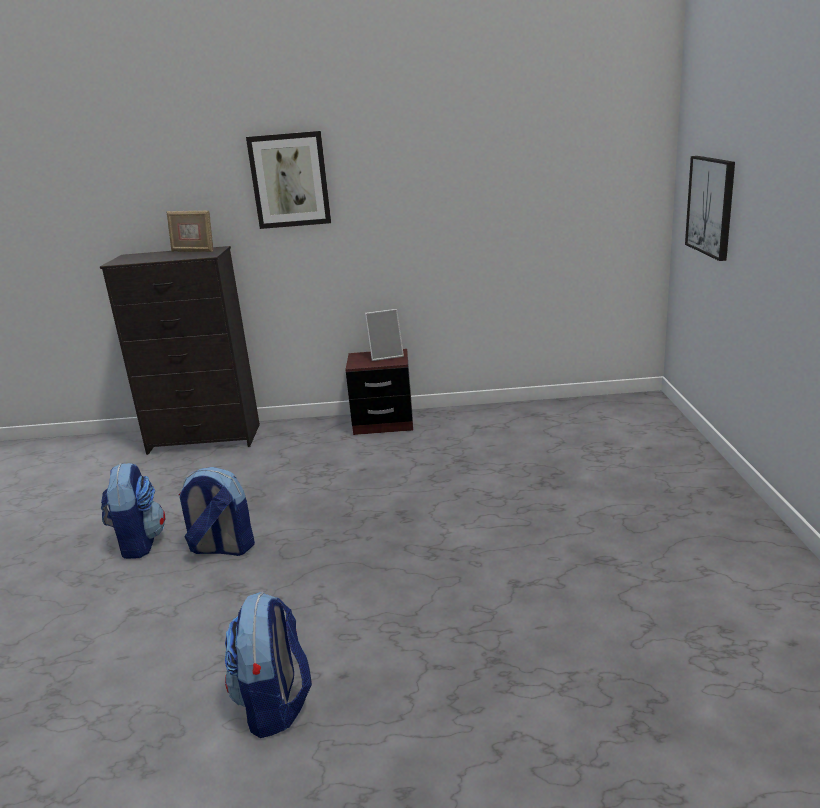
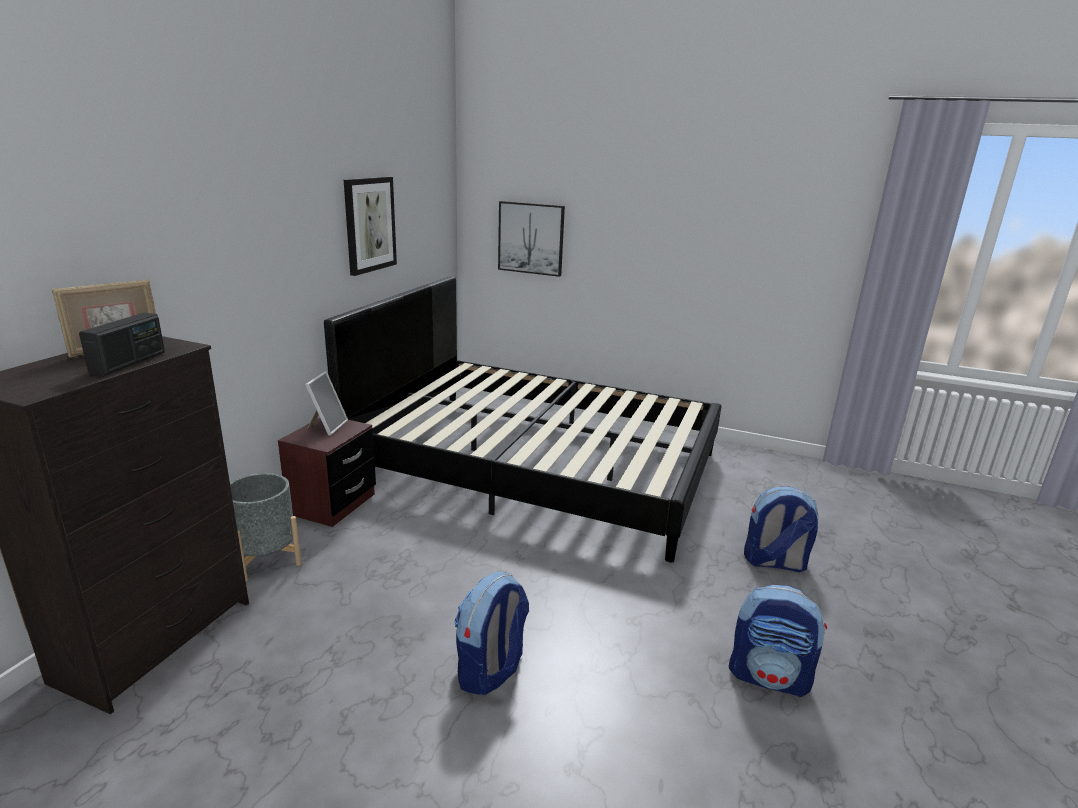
camera: 70 degrees left, 0 degrees up
backpack [101,463,165,559] -> backpack moved to [744,487,819,572]
picture [246,131,331,229] -> picture moved to [344,177,397,276]
none -> radio [79,313,165,376]
none -> grey planter [230,473,301,582]
none -> black bed [324,276,722,562]

